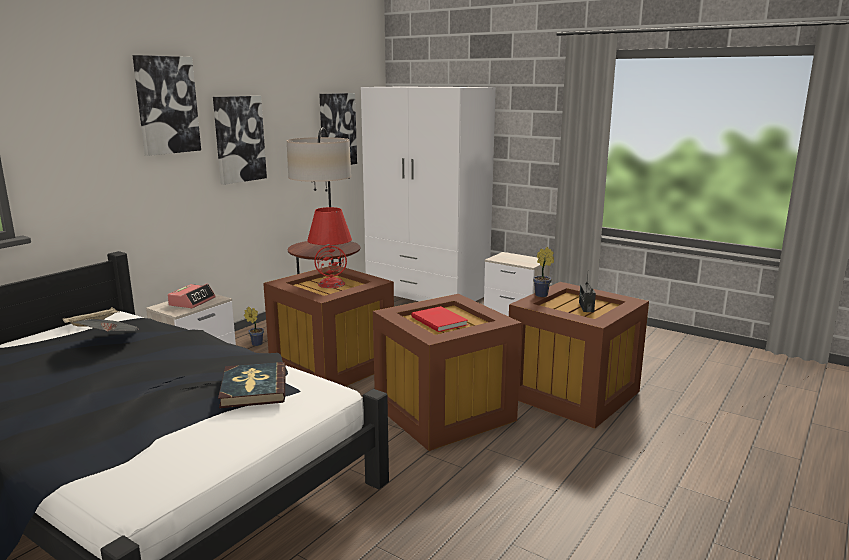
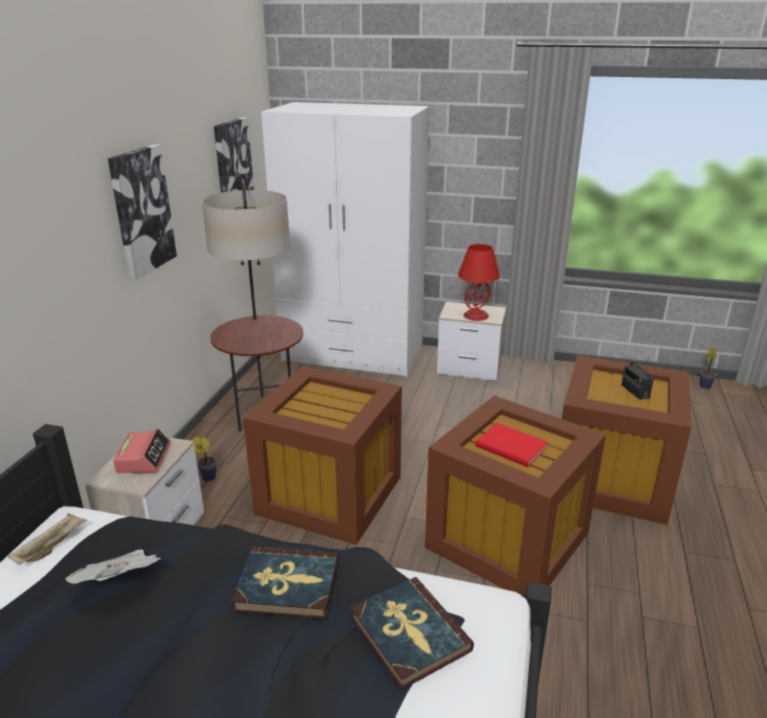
camera: 20 degrees left, 10 degrees up
picture [132,55,201,156] -> none
red table lamp [307,207,352,288] -> red table lamp moved to [458,244,500,321]
potted plant [533,247,554,297] -> potted plant moved to [700,346,717,389]
none -> book [231,547,339,619]

